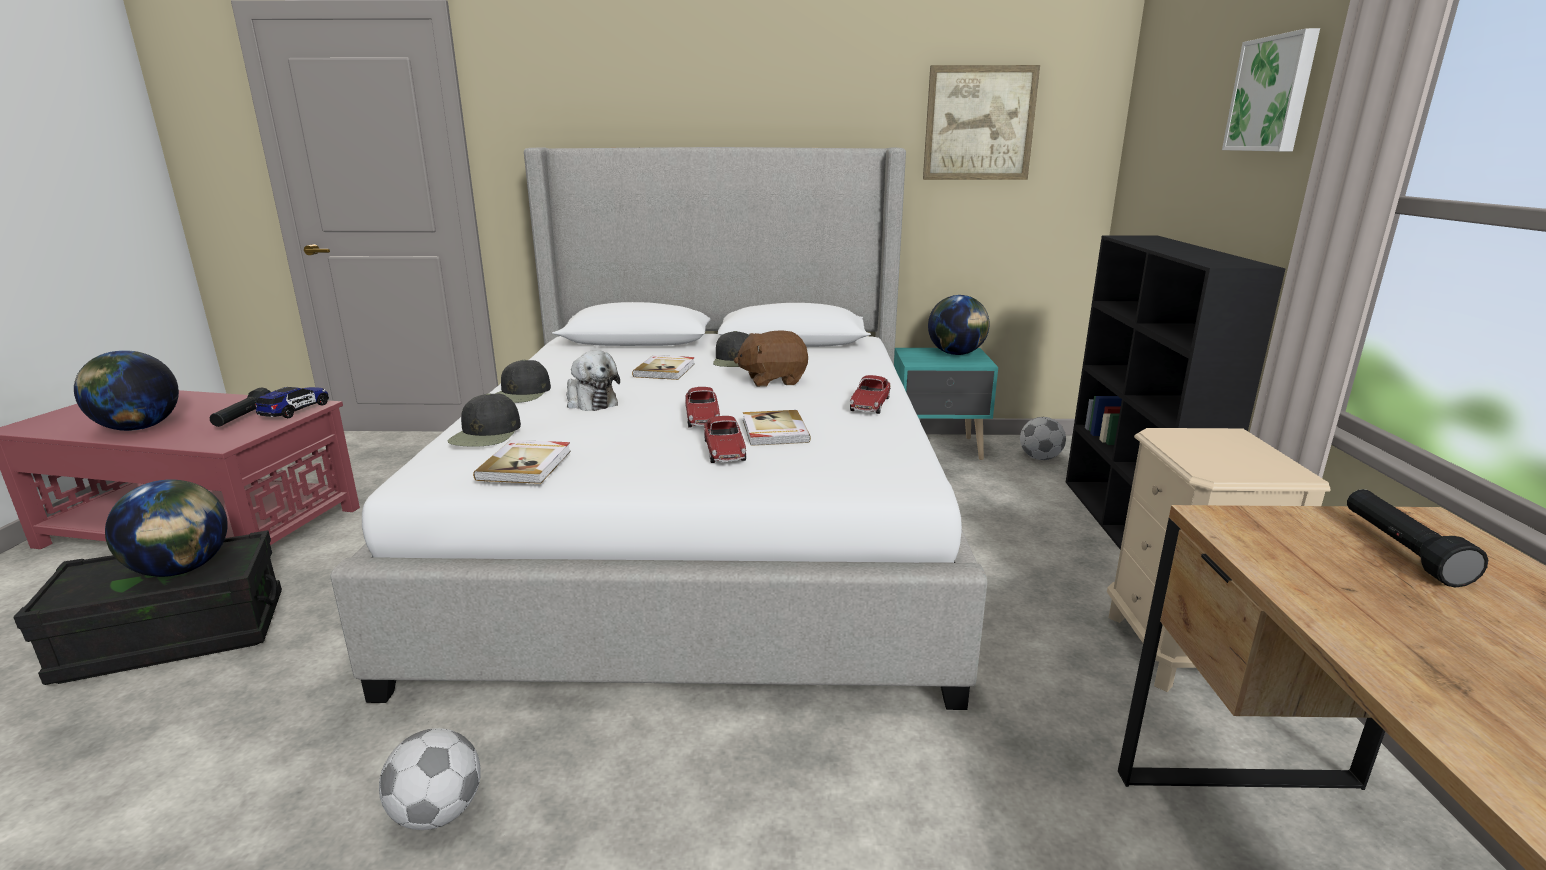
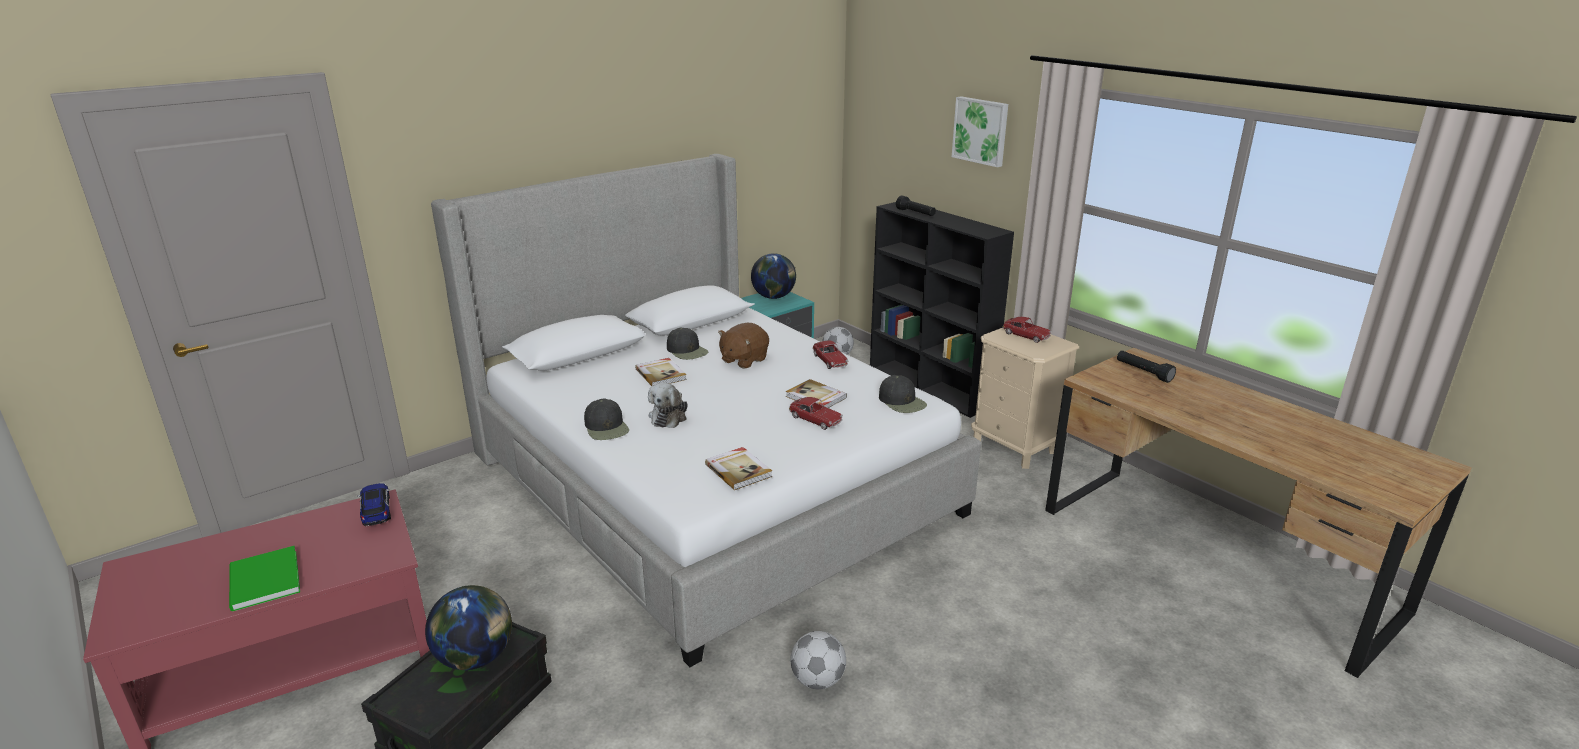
camera: 40 degrees left, 5 degrees up
globe [74,350,179,431] -> green book [229,546,300,611]
black flashlight [210,387,271,427] -> black flashlight moved to [896,196,936,216]
black cap [447,393,521,447] -> black cap moved to [879,375,927,413]
plush toy [566,350,620,411] -> plush toy turned 90 degrees clockwise [648,383,688,428]
toy car [685,387,720,428] -> toy car moved to [1003,317,1051,343]
picture [923,65,1040,180] -> none

